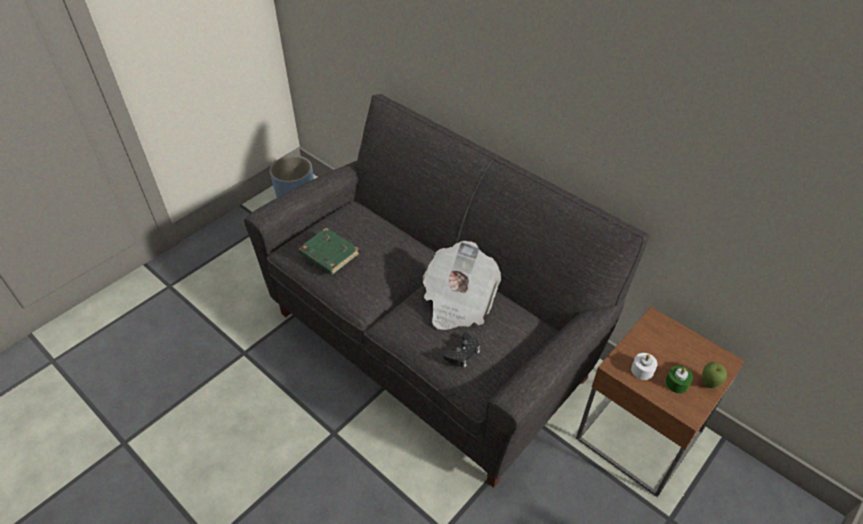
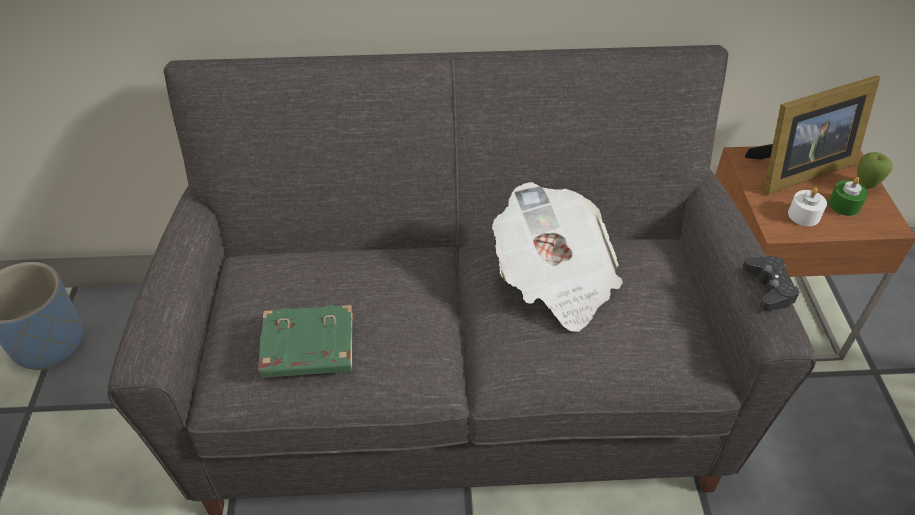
camera: 45 degrees left, 0 degrees up
black game controller [443,332,480,368] -> black game controller moved to [742,256,800,310]
none -> picture frame [745,75,880,195]

